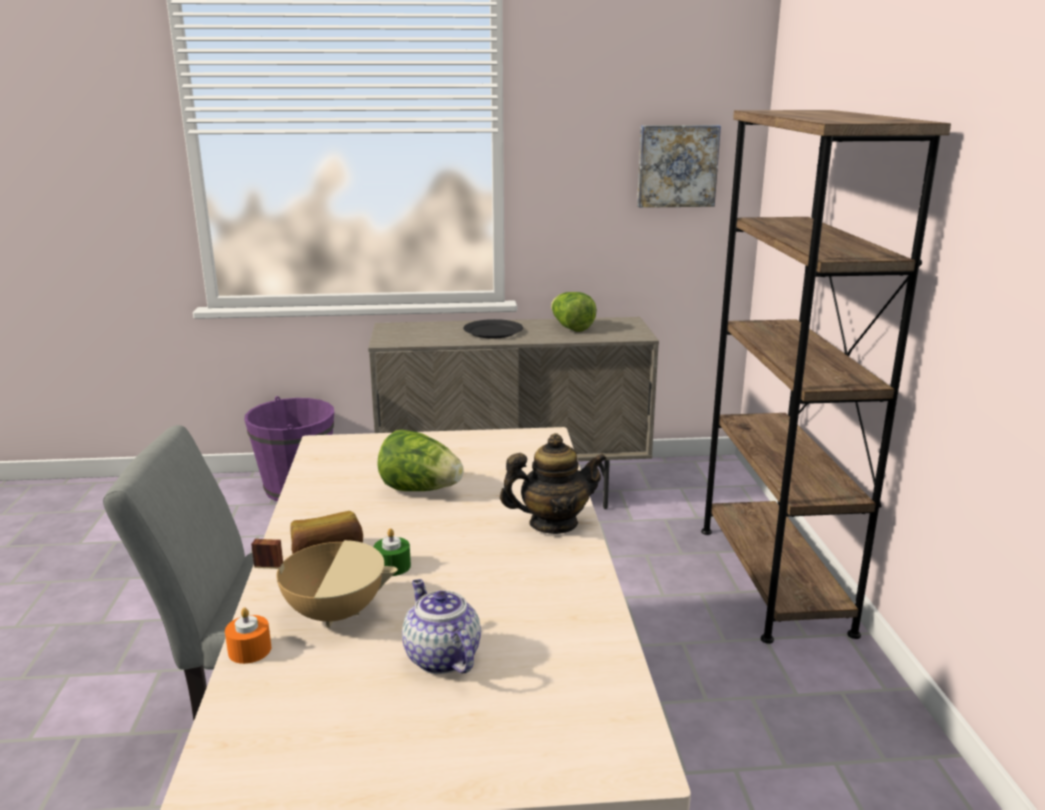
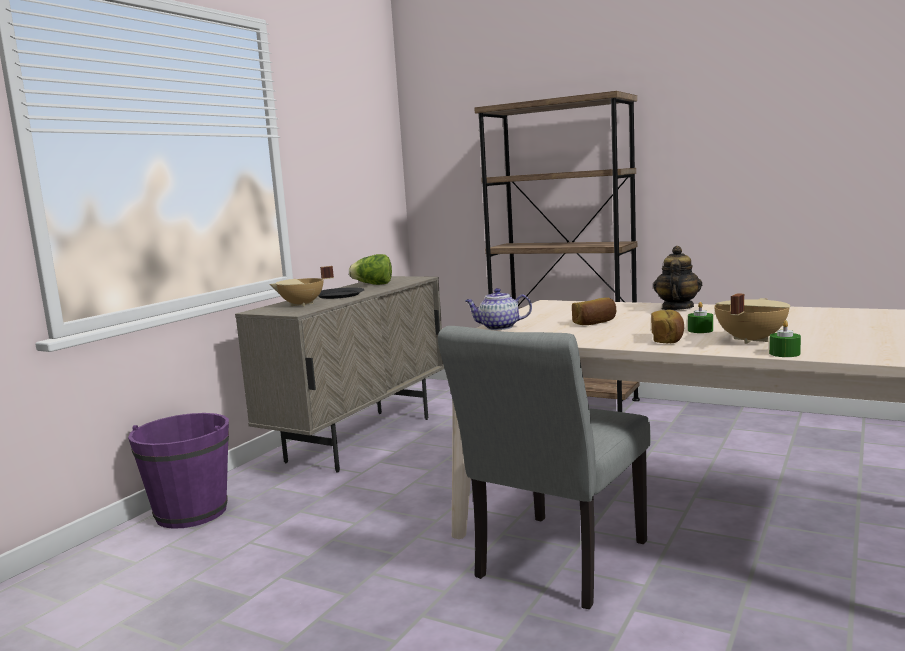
camera: 55 degrees left, 10 degrees down
orange candle [225,608,271,664] -> green candle [769,320,801,357]
lettuce [377,430,464,491] -> bread [572,297,616,325]
teapot [402,579,481,674] -> teapot moved to [465,288,532,330]
picture [637,125,721,208] -> none
none -> beige cooking pot [269,266,334,306]

